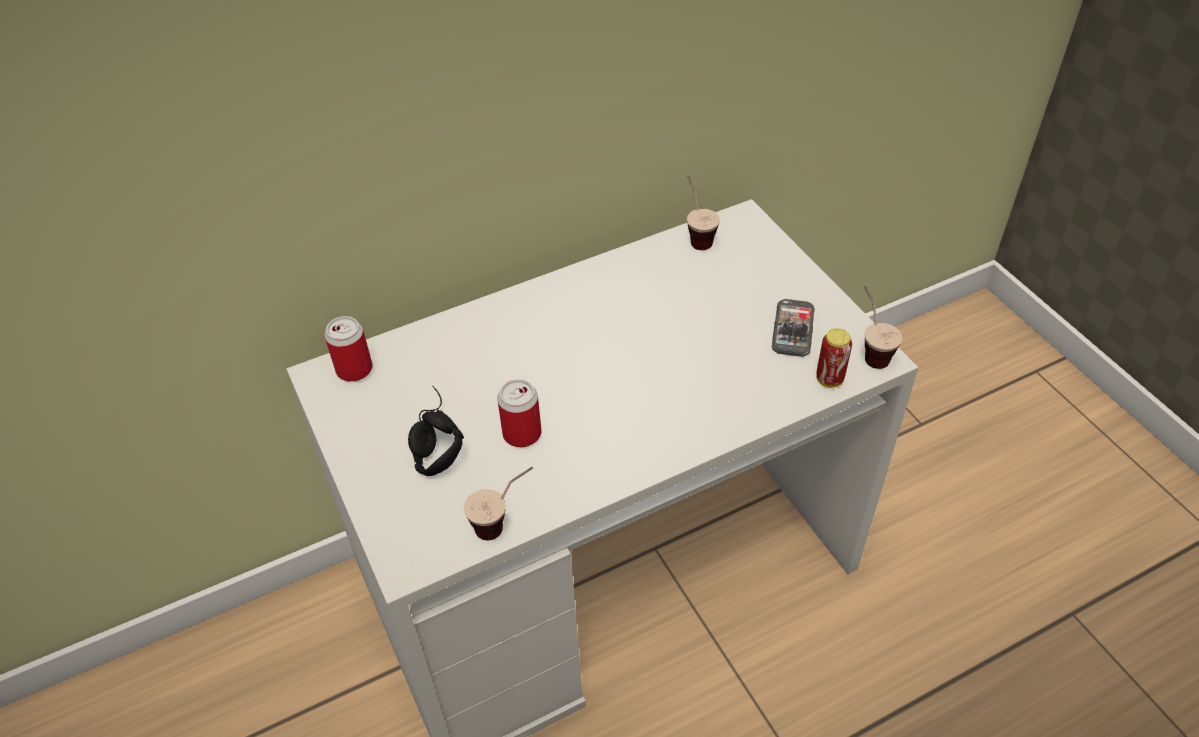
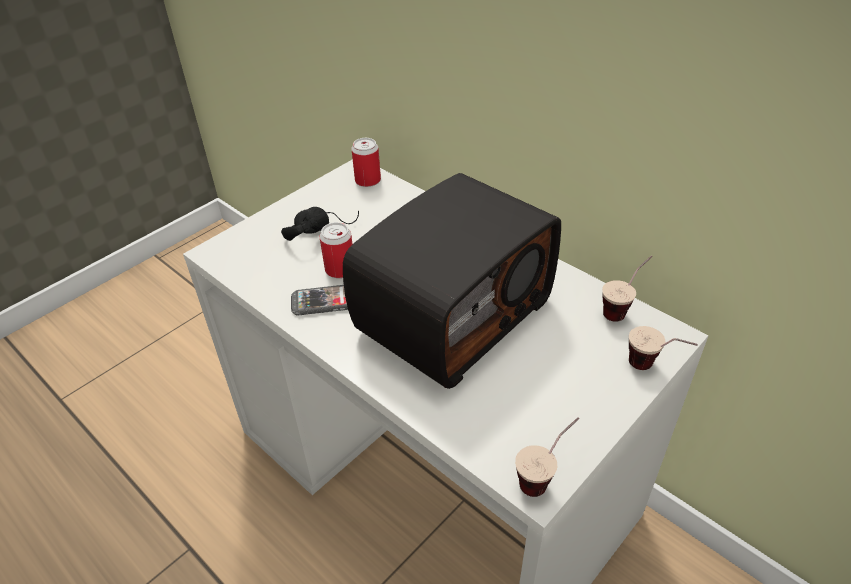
camera: 70 degrees right, 5 degrees down
cup [464,467,533,540] -> cup moved to [629,326,698,370]
phone [772,299,815,357] -> phone moved to [291,285,348,316]
can [816,328,852,388] -> none
none -> radio [343,173,561,389]

